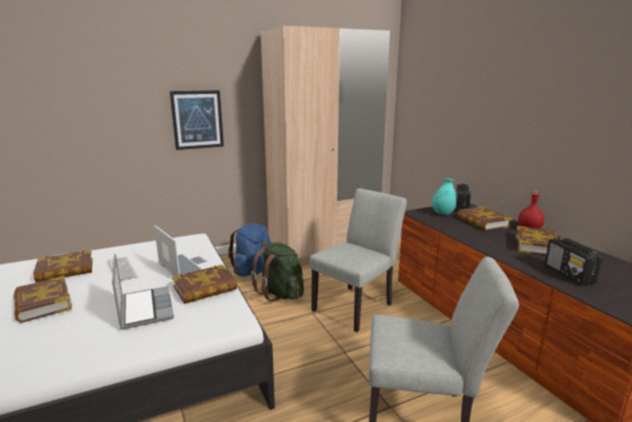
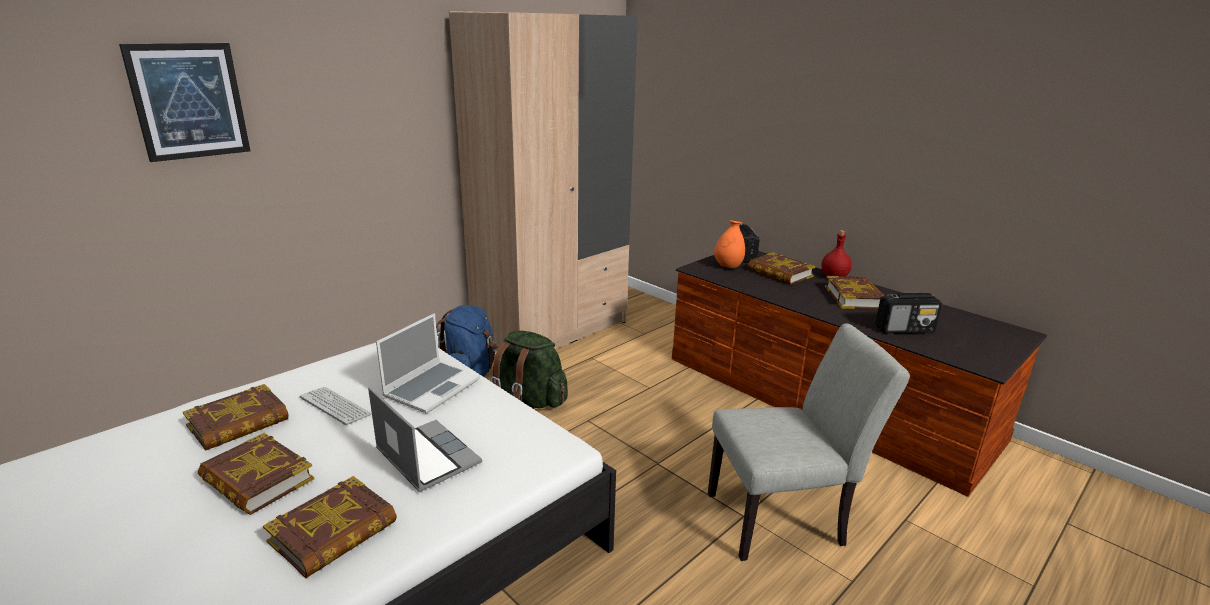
camera: 20 degrees left, 5 degrees up
laptop [154,225,215,276] -> laptop turned 90 degrees clockwise [376,313,480,414]
picture [169,90,224,150] -> picture moved to [119,43,250,162]
book [172,264,237,304] -> book moved to [263,476,397,578]
grey chair [310,188,407,332] -> none
turquoise vase [432,178,456,215] -> orange vase [714,220,745,268]
radio [545,238,602,285] -> radio turned 60 degrees counterclockwise [875,293,942,334]

